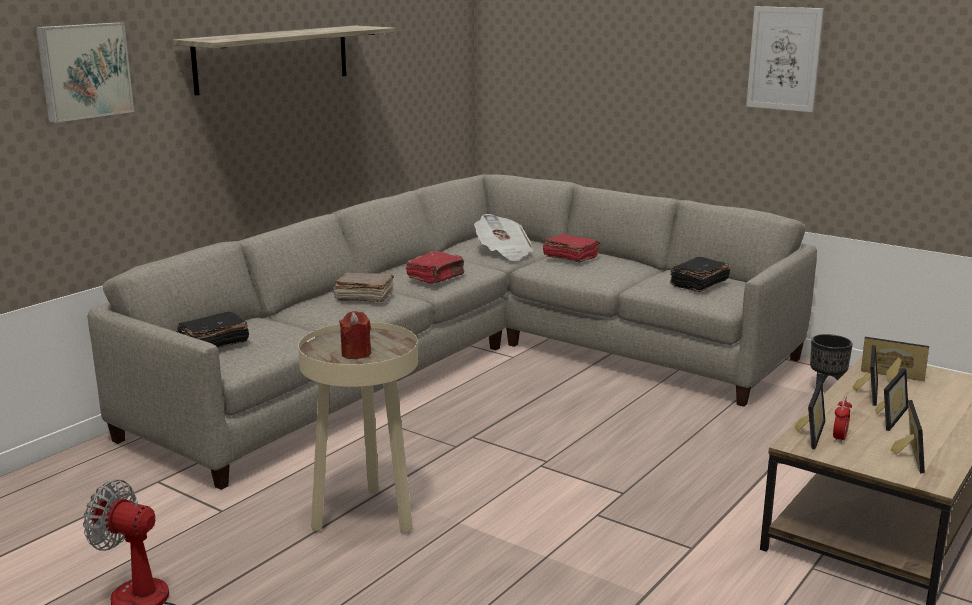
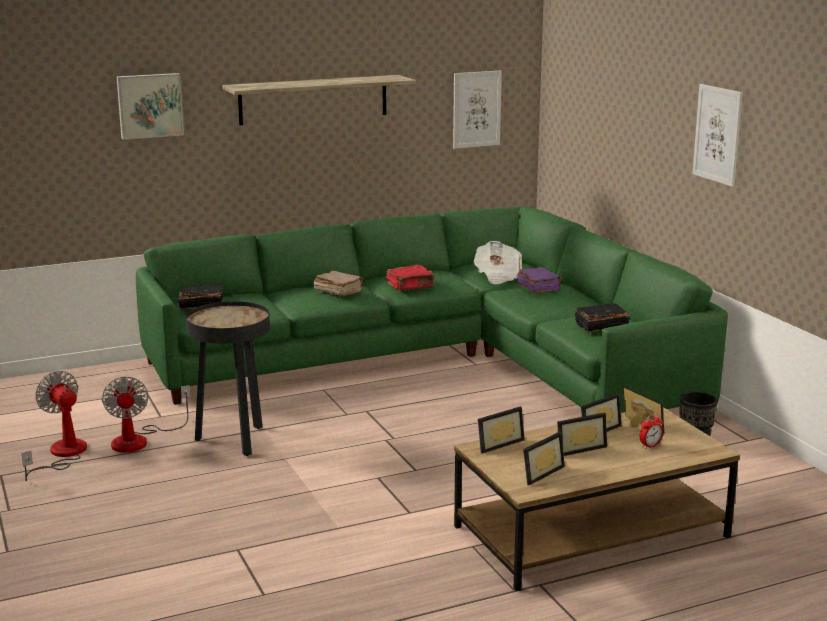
camera: 30 degrees right, 0 degrees up
grey sofa [87,174,817,490] -> green sofa [136,206,728,413]
beige side table [298,322,418,534] -> black side table [186,301,270,456]
red candle [339,311,371,359] -> none
red book [543,234,600,262] -> purple book [516,267,562,293]
alarm clock [833,396,852,443] -> alarm clock moved to [640,413,663,449]
none -> fan [102,376,190,452]
none -> picture [453,70,502,149]

